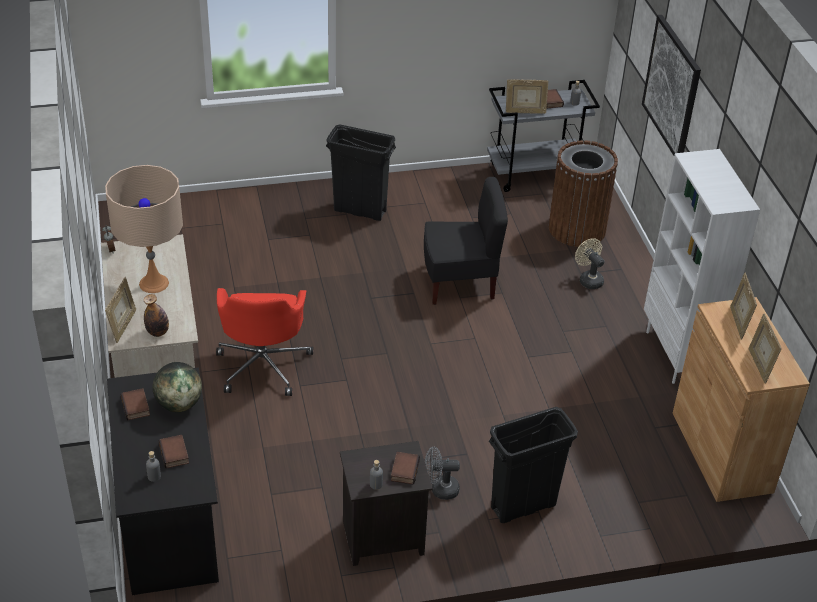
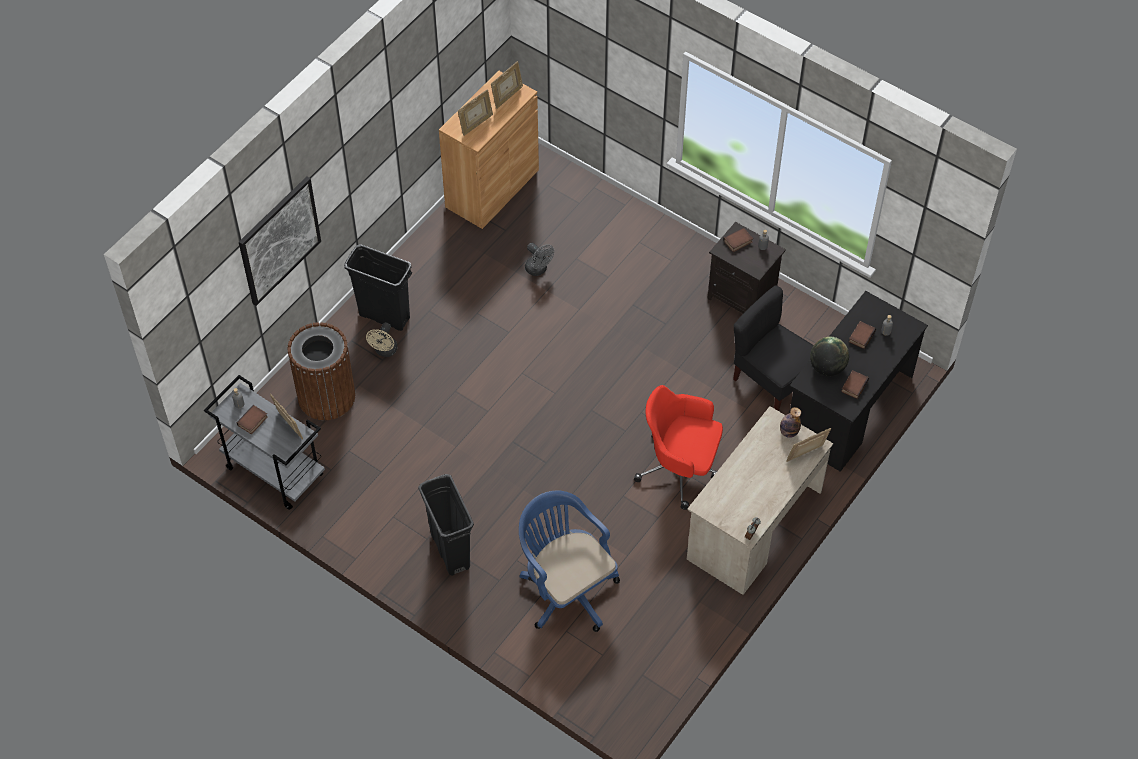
camera: 130 degrees left, 15 degrees up
beige table lamp [105,165,183,293] -> none
red office chair [216,288,313,396] -> red office chair turned 120 degrees counterclockwise [634,385,723,510]
black chair [424,177,508,305] -> black chair moved to [733,285,814,411]
grey fan [425,447,460,500] -> grey fan moved to [525,243,554,276]
black trash can [489,407,578,523] -> black trash can moved to [344,244,412,331]
white bookcase [644,149,760,384] -> none
none -> blue office chair [519,490,620,632]

